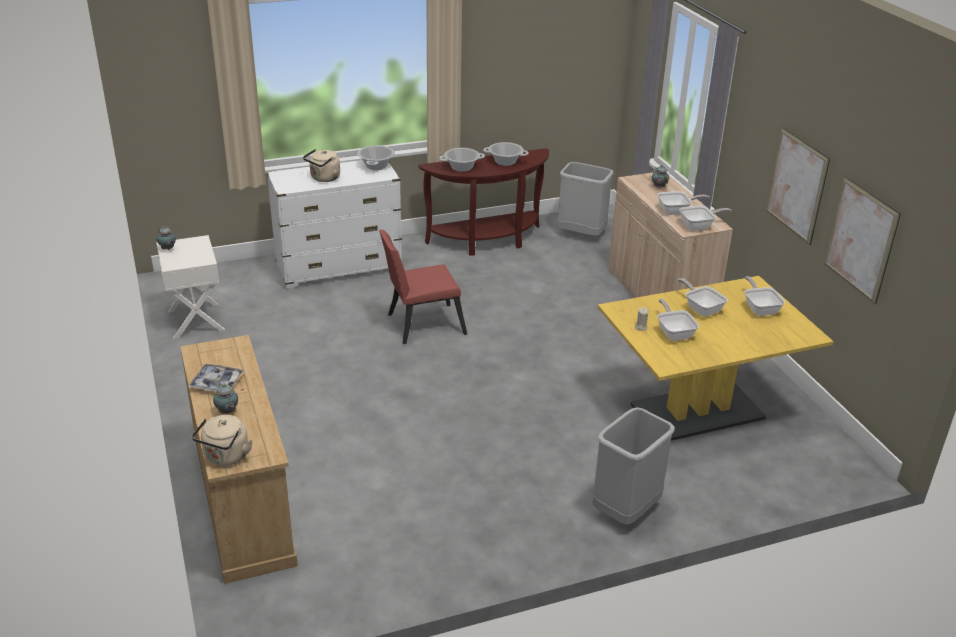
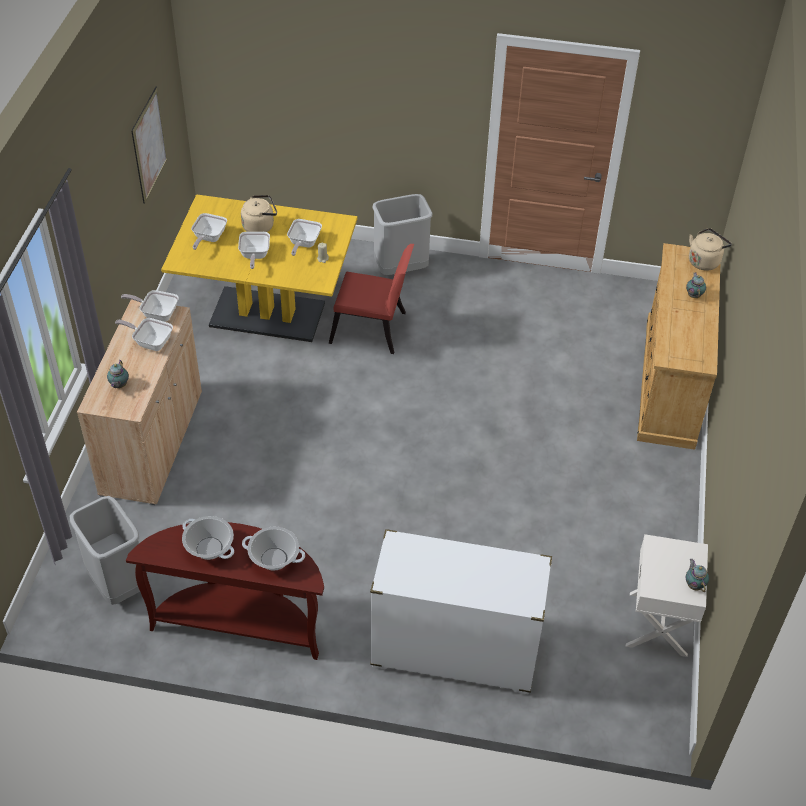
camera: 150 degrees left, 15 degrees up
tray [187,364,245,392] -> none
beige kettle [303,149,340,182] -> beige kettle moved to [241,195,277,232]
cooking pot [357,145,395,170] -> none
red chair [379,230,467,344] -> red chair moved to [329,244,414,354]
picture [766,128,830,245] -> none

